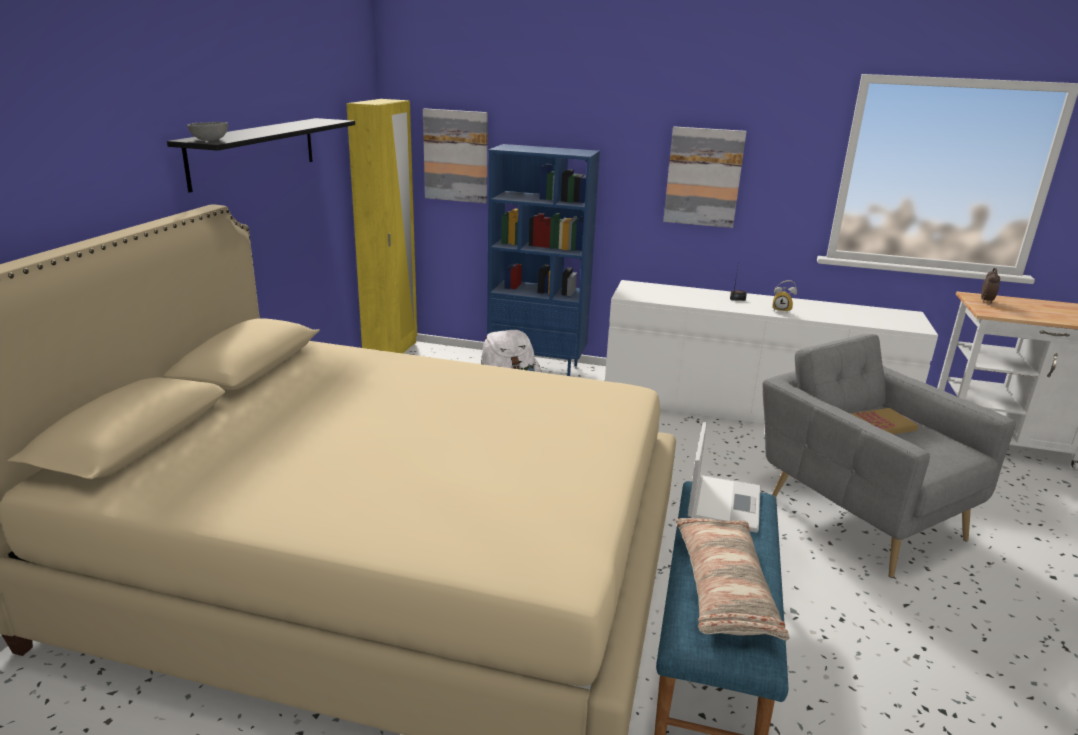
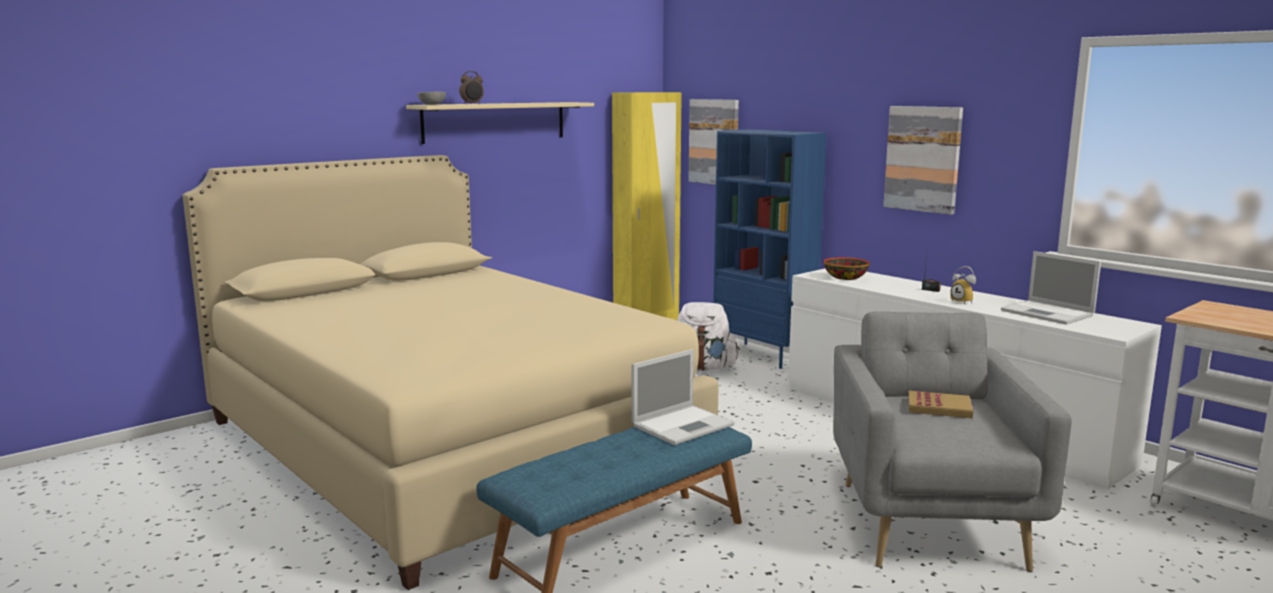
camera: 35 degrees right, 10 degrees down
black shelf [167,118,355,193] -> beige shelf [406,102,594,144]
pillow [676,518,789,641] -> none
alarm clock [981,268,1000,304] -> alarm clock moved to [459,71,484,104]
none -> bowl [824,257,870,280]
none -> laptop [1001,251,1101,325]

